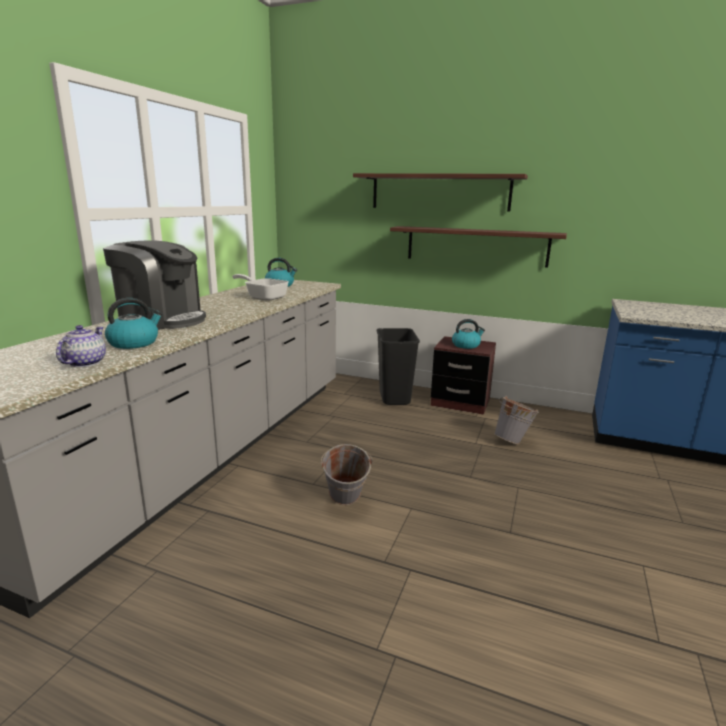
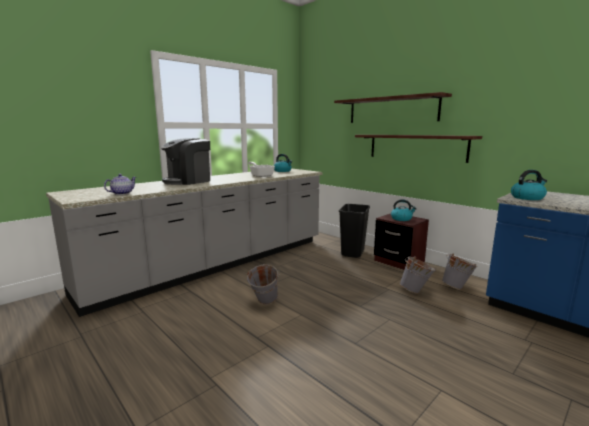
camera: 25 degrees right, 5 degrees down
coffee machine [103,240,206,330] -> coffee machine turned 90 degrees clockwise [161,138,210,185]
kettle [105,298,163,349] -> kettle moved to [511,170,547,200]
none -> grey bucket [442,253,478,290]

